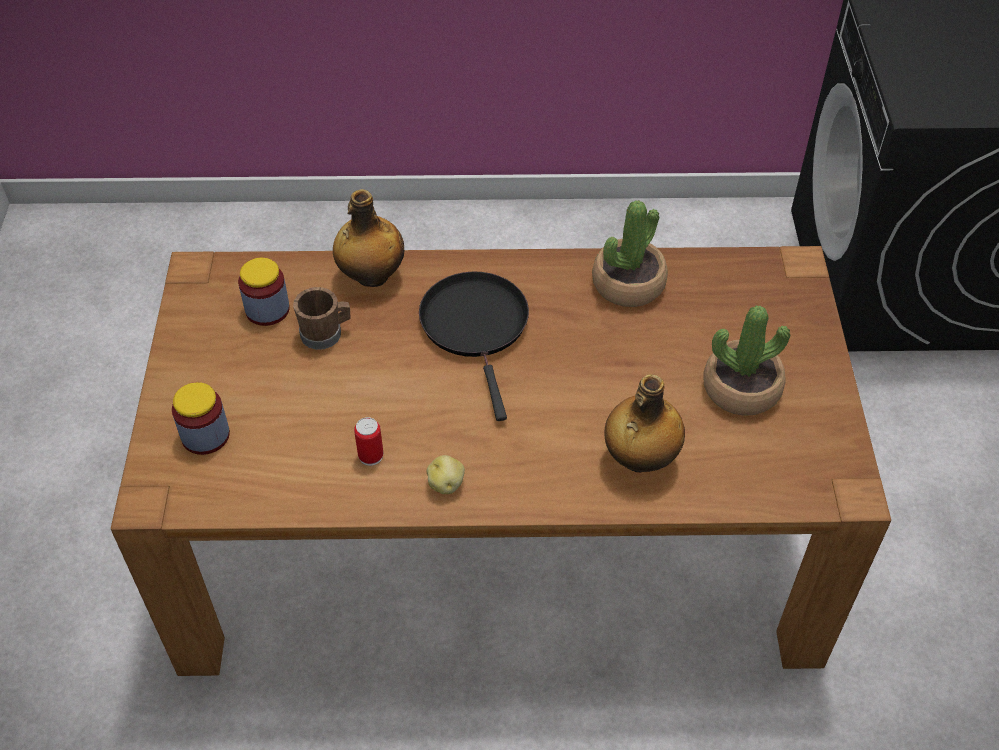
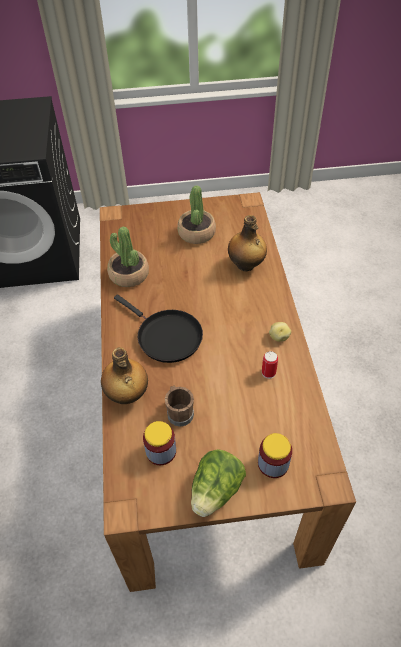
camera: 95 degrees left, 0 degrees up
black frying pan [419,272,529,421] -> black frying pan turned 120 degrees counterclockwise [114,294,203,363]
none -> lettuce [191,449,246,517]

